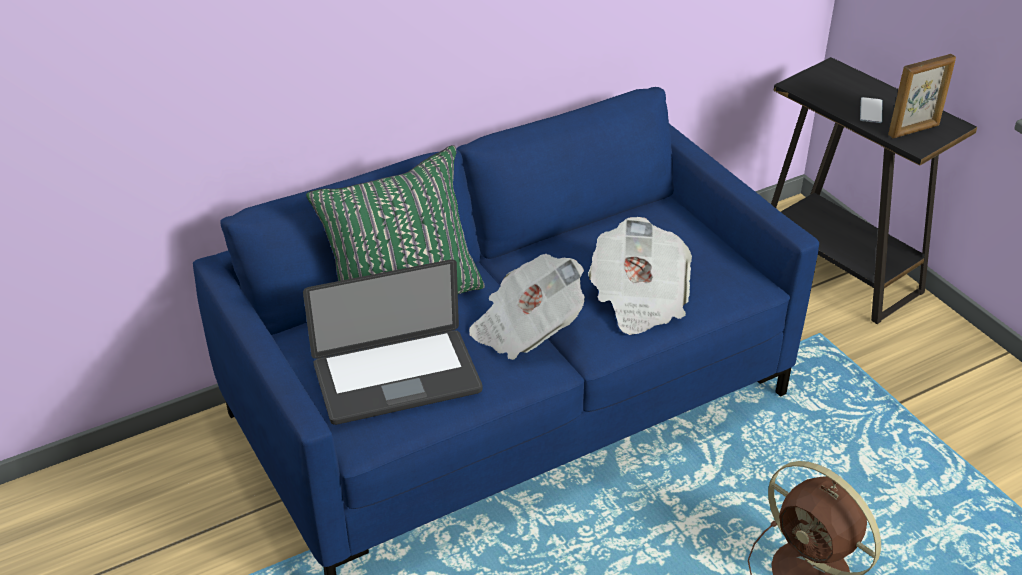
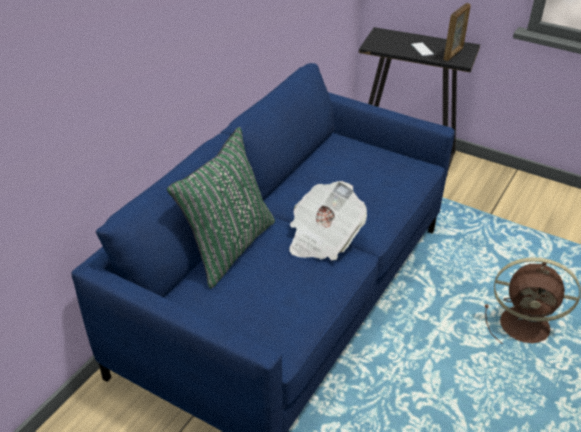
camera: 30 degrees left, 0 degrees up
laptop [303,259,483,425] -> none
newspaper [588,217,692,335] -> none

